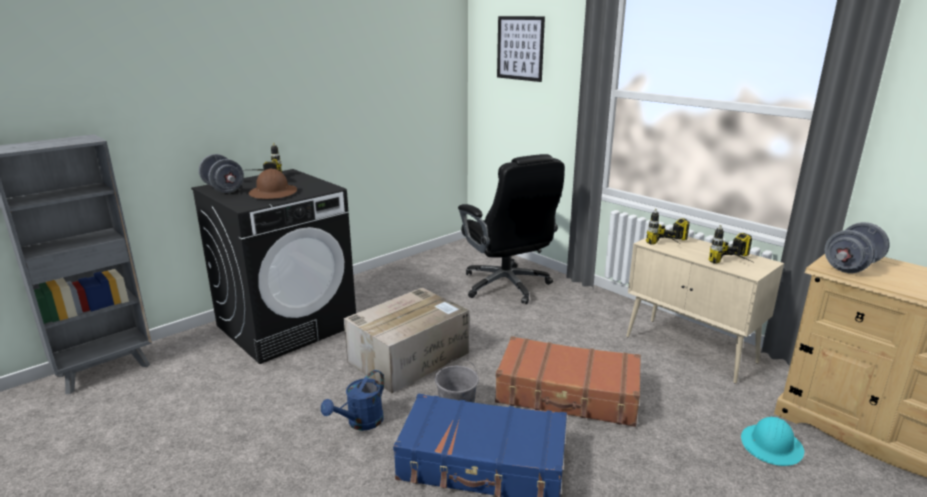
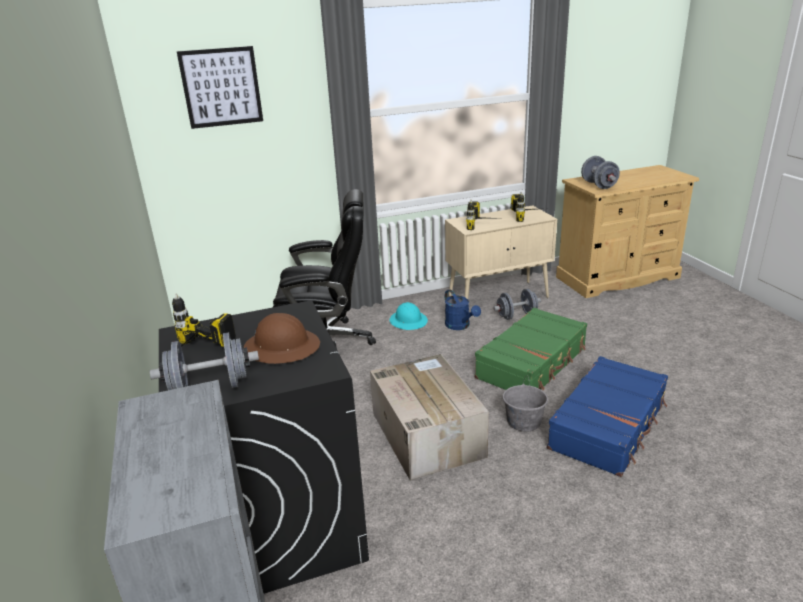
camera: 65 degrees left, 5 degrees up
blue watering can [321,370,384,431] -> blue watering can moved to [445,290,481,330]
brown suitcase [495,336,641,427] -> green suitcase [475,308,587,390]
turquoise hard hat [741,417,804,466] -> turquoise hard hat moved to [389,302,428,330]
none -> grey dumbbell [493,289,541,320]

